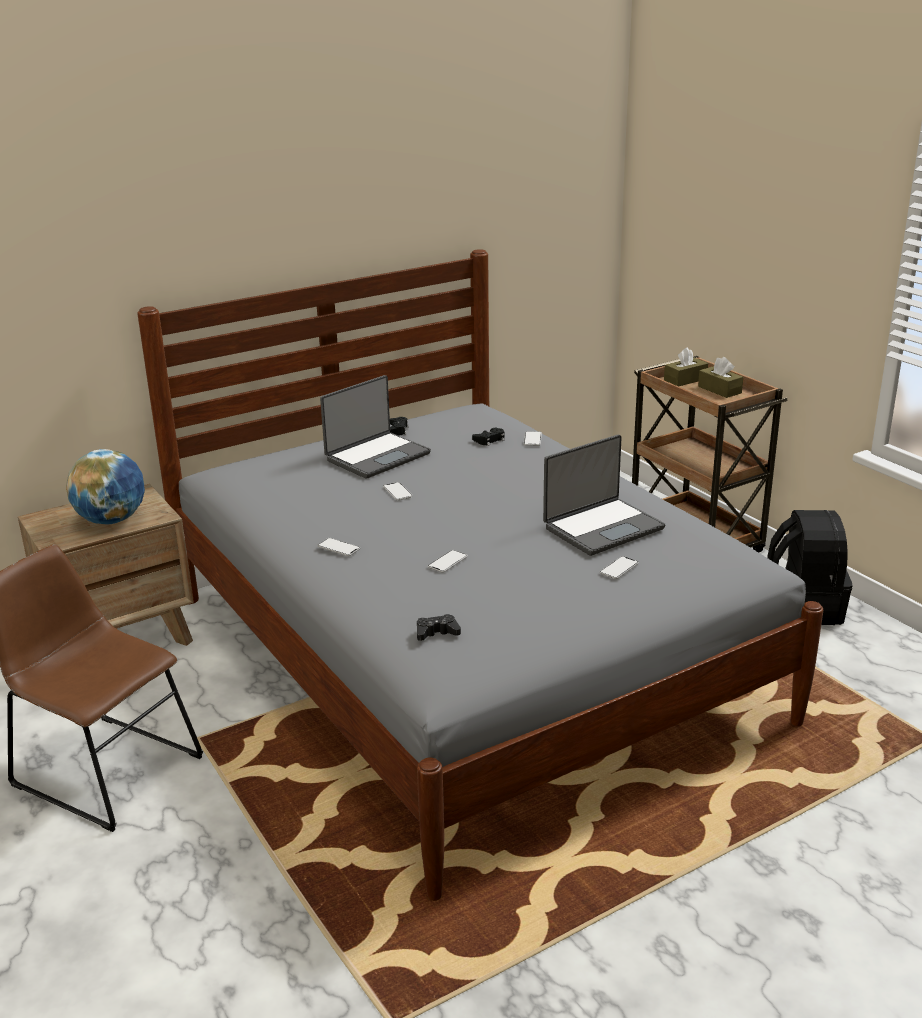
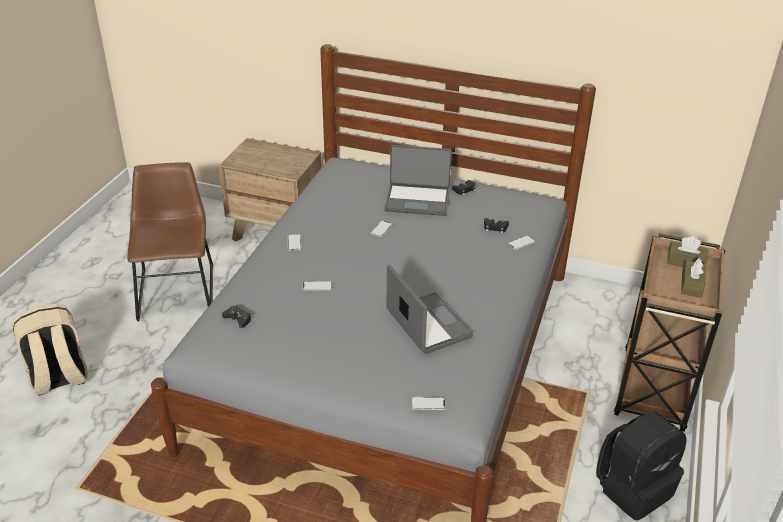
camera: 50 degrees right, 10 degrees up
globe [66,449,145,525] -> none
laptop [543,435,666,556] -> laptop turned 135 degrees counterclockwise [386,265,473,354]
phone [600,556,639,579] -> phone moved to [411,397,446,410]
none -> beige backpack [12,304,88,396]

